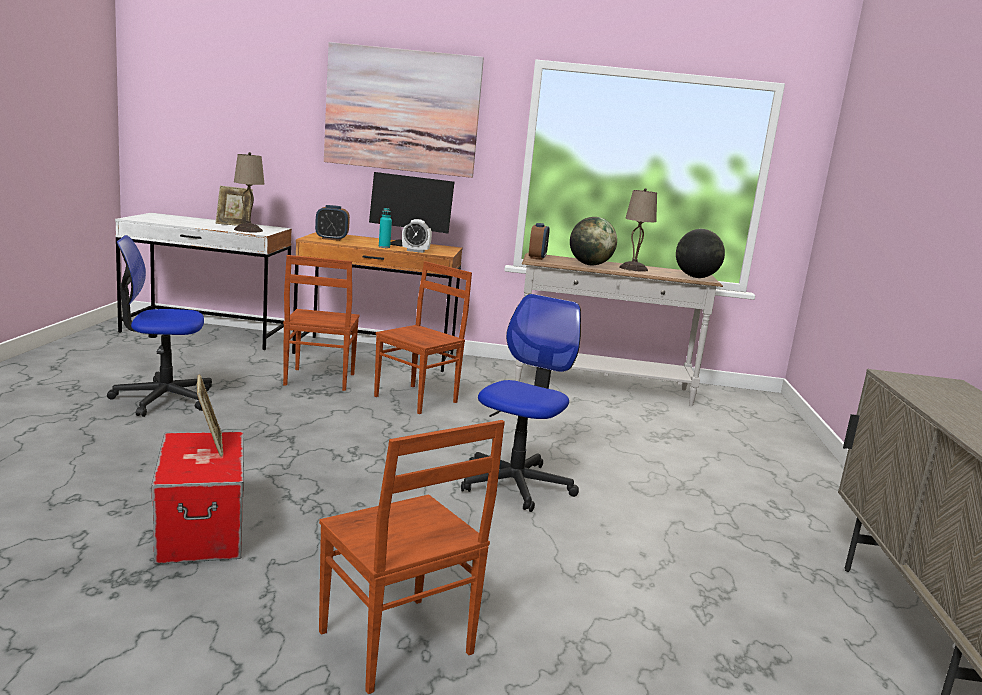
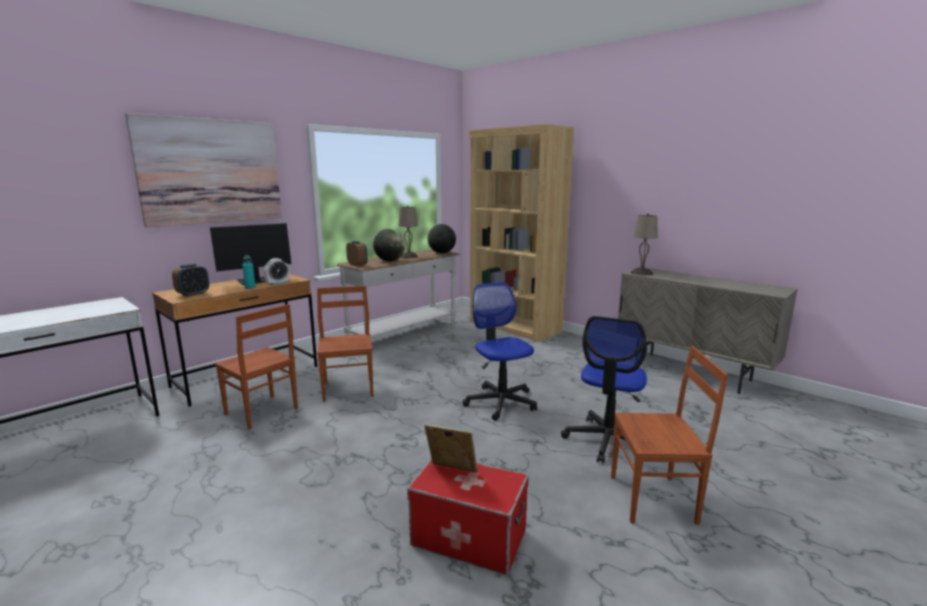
camera: 50 degrees left, 0 degrees up
office chair [107,235,212,417] -> office chair moved to [561,316,647,464]
picture frame [216,186,253,226] -> none
beige table lamp [234,152,264,232] -> beige table lamp moved to [631,213,658,276]
none -> brown bookcase [469,124,574,342]

